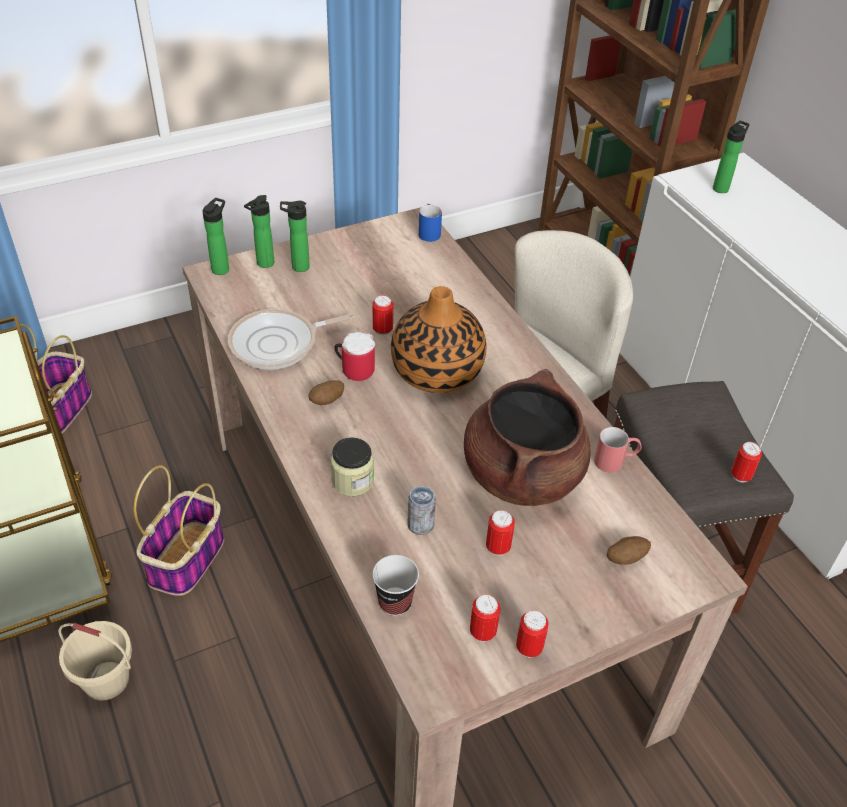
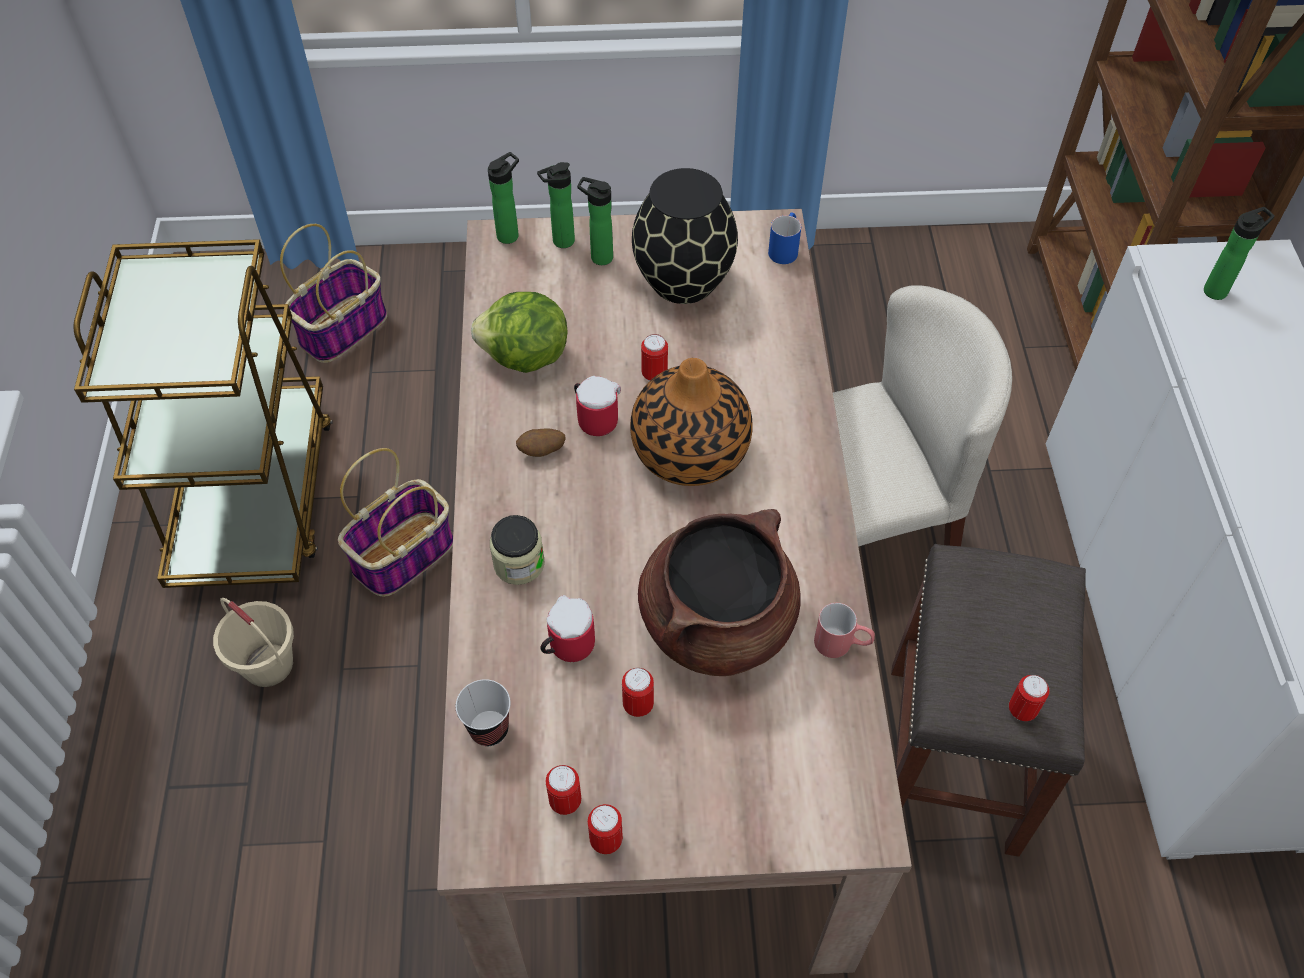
camera: 25 degrees right, 10 degrees up
frying pan [228,309,356,370] -> lettuce [471,292,568,373]
can [408,486,436,535] -> mug [540,595,595,662]
potato [607,536,651,565] -> none
none -> black vase [632,168,738,304]

